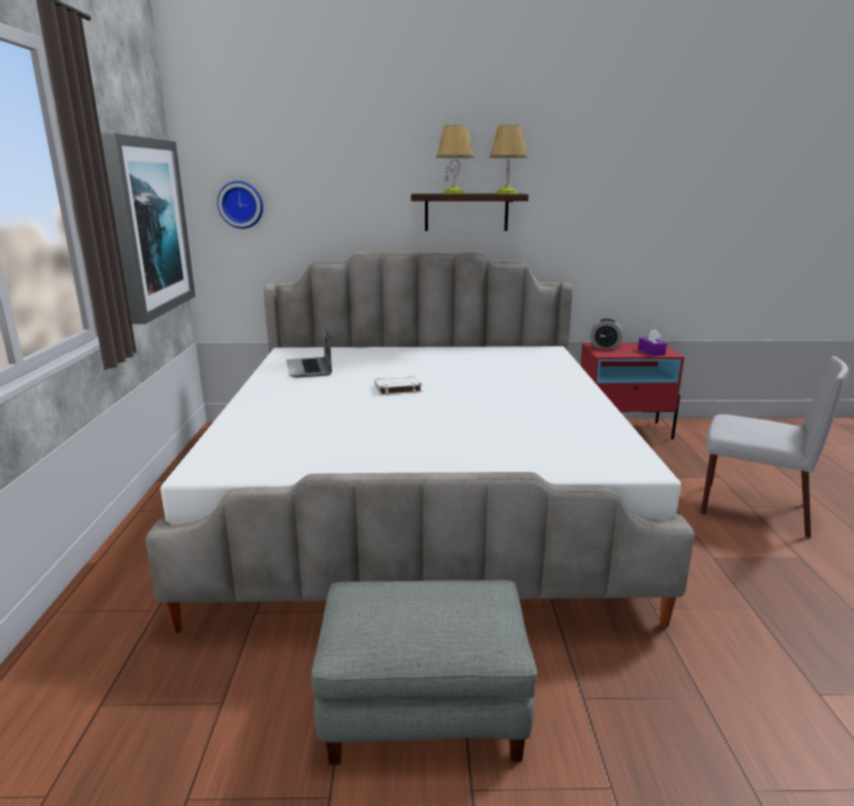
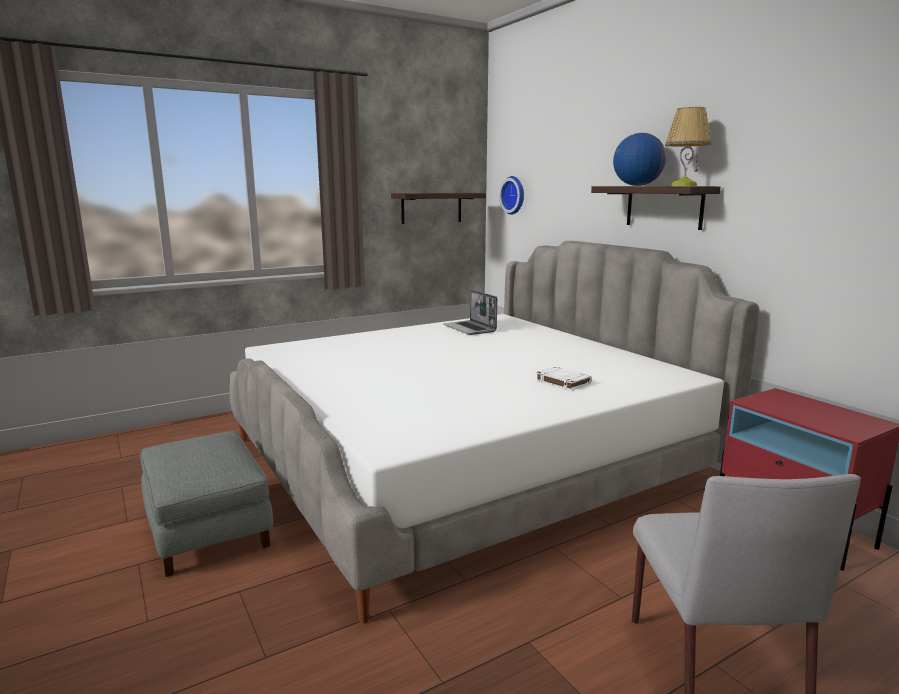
camera: 60 degrees right, 5 degrees down
picture [101,133,195,324] -> shelf [391,193,486,224]
laptop [286,322,332,378] -> laptop turned 75 degrees counterclockwise [443,290,497,335]
white book [375,376,422,395] -> white book moved to [535,366,592,390]
table lamp [436,125,474,194] -> globe [613,133,666,186]
alarm clock [590,319,622,349] -> none
purple tissue box [638,329,667,356] -> none

